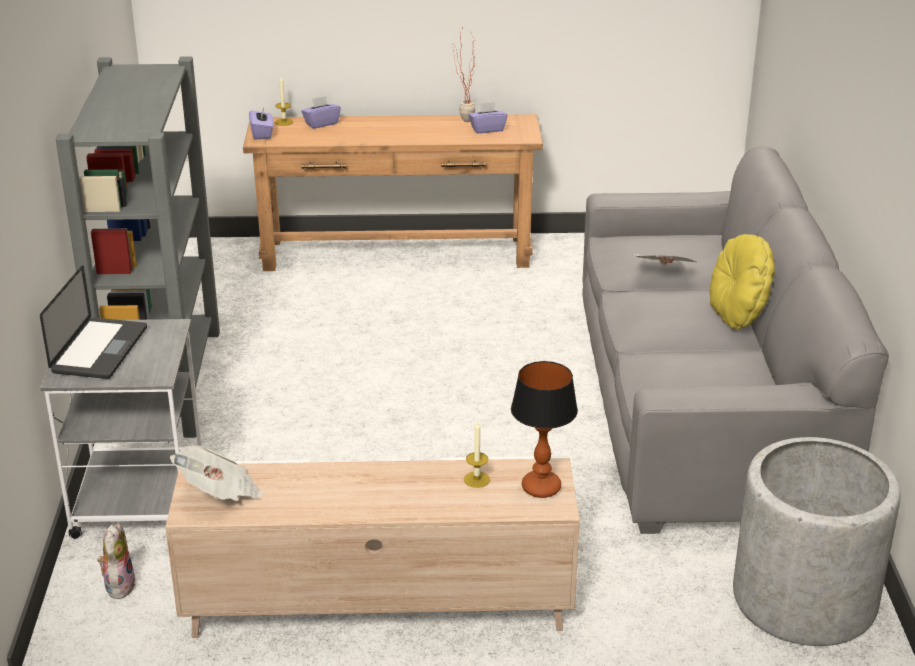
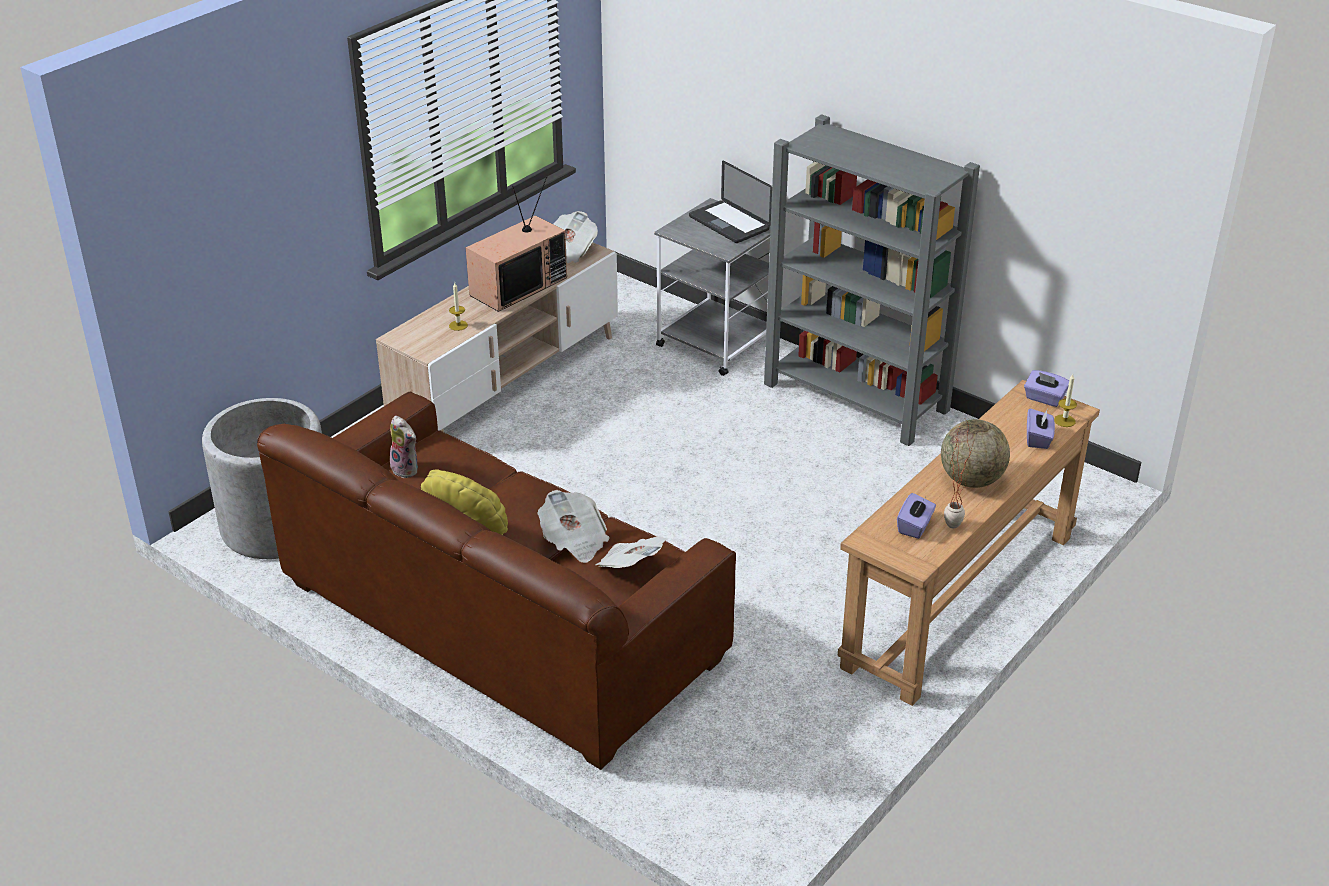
camera: 130 degrees right, 5 degrees up
plush toy [97,524,136,599] -> plush toy moved to [390,416,418,478]
table lamp [511,361,578,498] -> none
grey sofa [582,147,889,534] -> brown sofa [257,392,736,770]
none -> television [465,177,567,312]
none -> newspaper [596,536,668,568]
none -> globe [941,419,1010,488]

